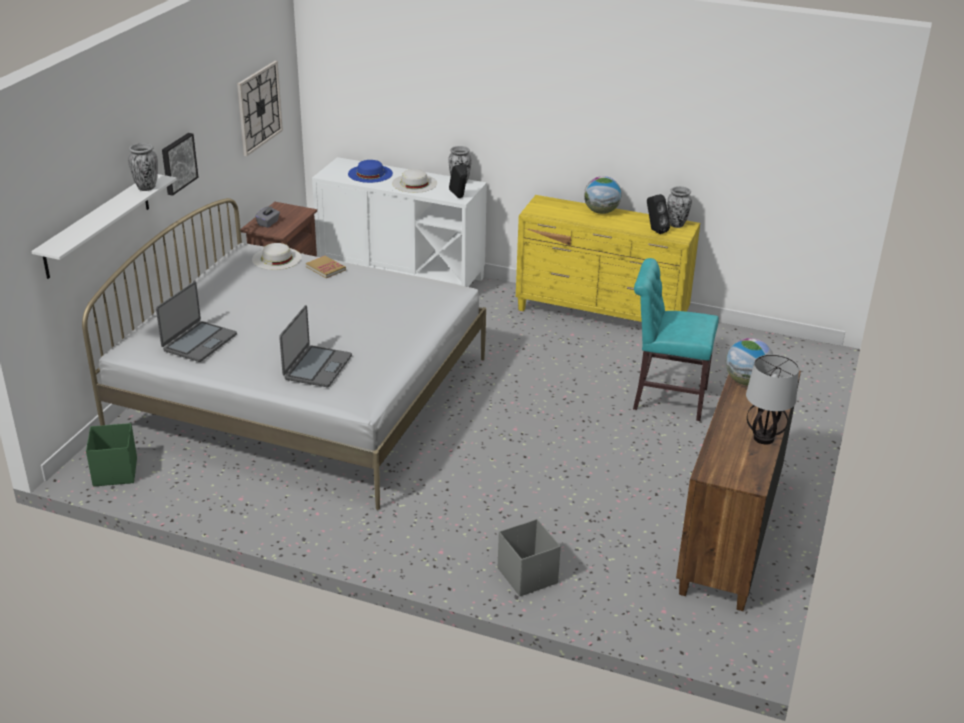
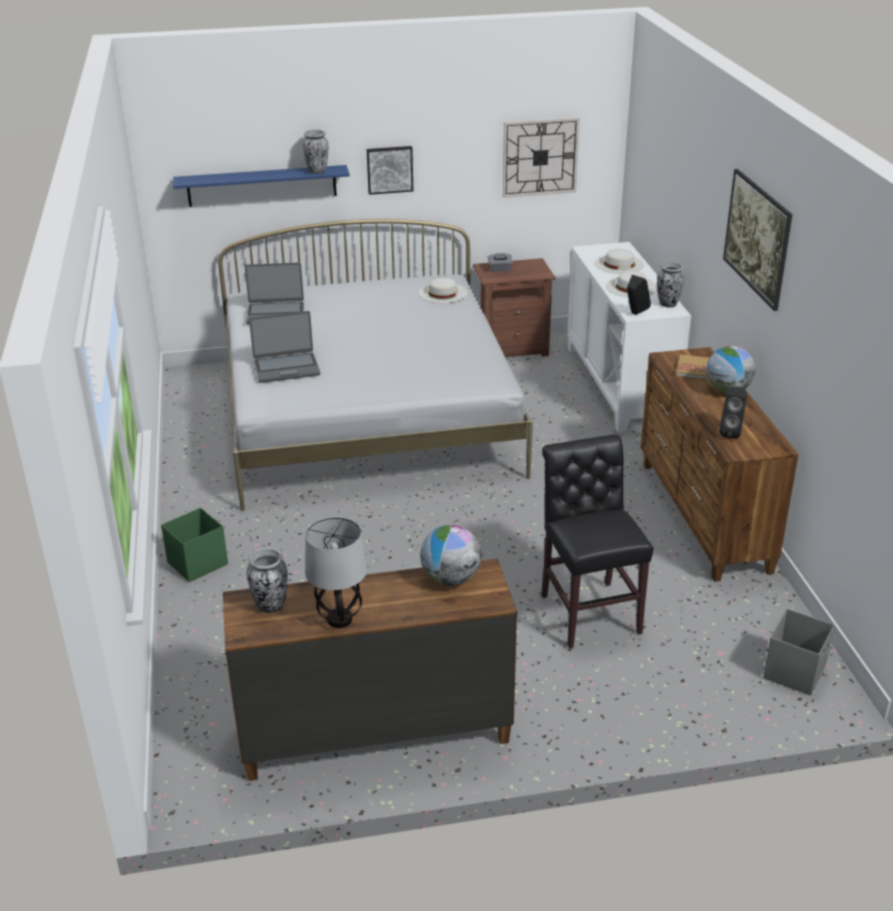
camera: 60 degrees right, 0 degrees up
white shelf [31,174,177,279] -> blue shelf [173,165,350,207]
green storage box [86,423,137,487] -> green storage box moved to [161,508,228,582]
book [306,256,346,278] -> book moved to [676,355,709,380]
blue hat [348,160,393,183] -> white hat [595,249,644,274]
grey storage box [498,519,561,596] -> grey storage box moved to [763,609,835,695]
yellow dresser [516,195,700,322] -> brown dresser [641,347,799,582]
turquoise chair [633,258,719,421] -> black chair [541,435,653,648]
vase [667,186,692,228] -> vase moved to [247,548,288,613]
none -> picture [723,169,793,311]

